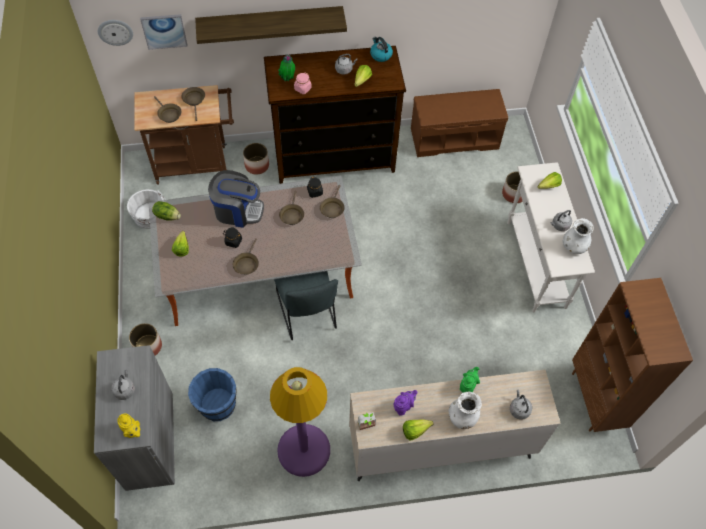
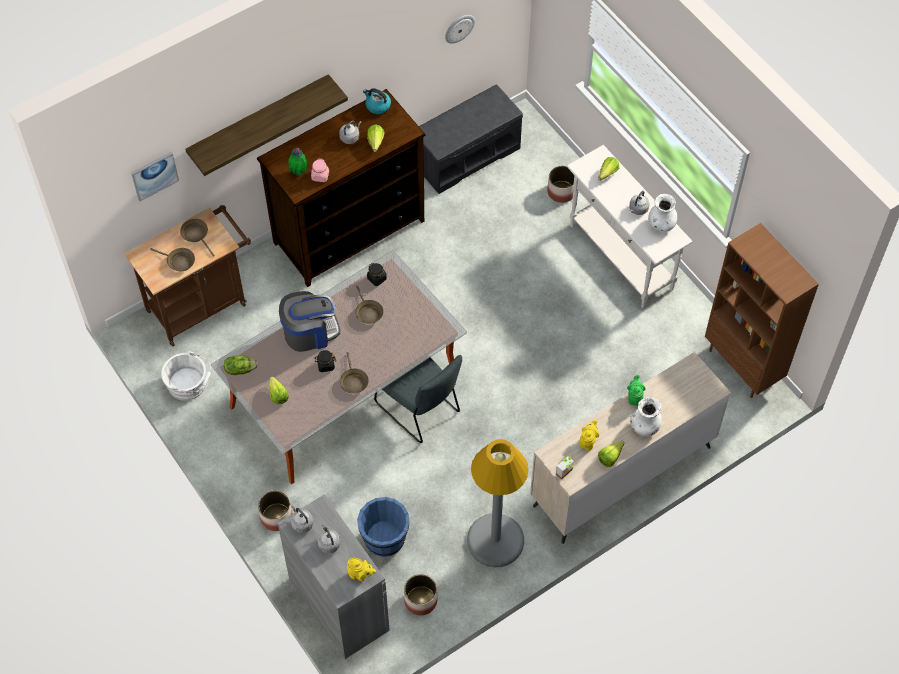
camera: 25 degrees left, 0 degrees up
wall clock [98,20,133,46] -> wall clock moved to [445,15,475,44]
planter [243,143,269,175] -> planter moved to [404,574,437,615]
purple floor lamp [270,367,330,477] -> grey floor lamp [467,439,529,567]
brown frying pan [320,185,345,218] -> none
purple teapot [394,390,418,416] -> yellow teapot [580,420,599,451]
brown bench [411,89,508,157] -> grey bench [419,84,523,194]
grey kettle [510,389,532,420] -> grey kettle moved to [291,504,314,533]

